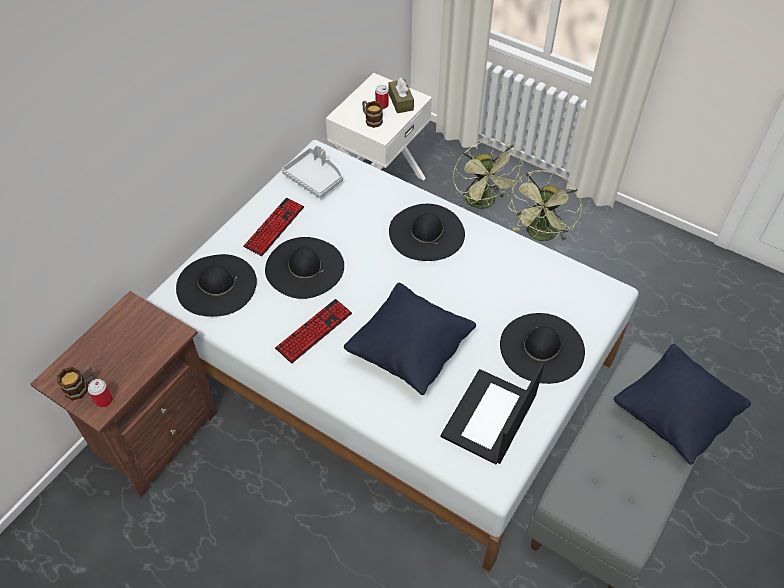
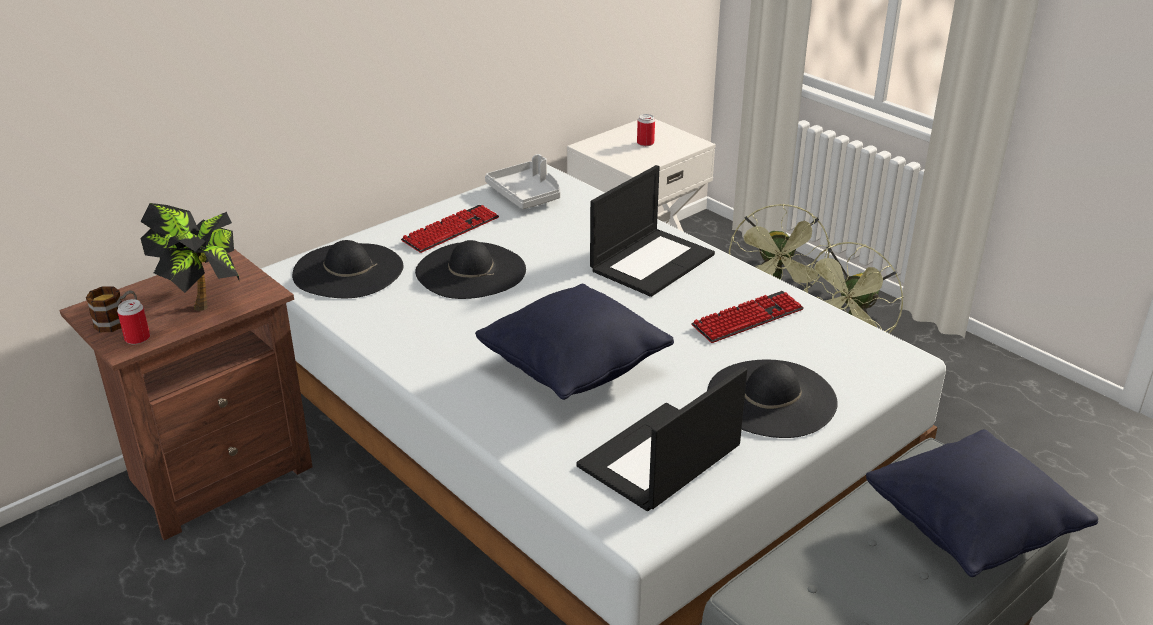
camera: 15 degrees right, 20 degrees down
keyboard [275,299,352,364] -> keyboard moved to [691,291,804,343]
mug [362,101,383,128] -> none
brown tissue box [388,77,414,113] -> none
black hat [389,204,465,261] -> laptop [590,165,715,297]
none -> potted plant [140,203,239,311]

